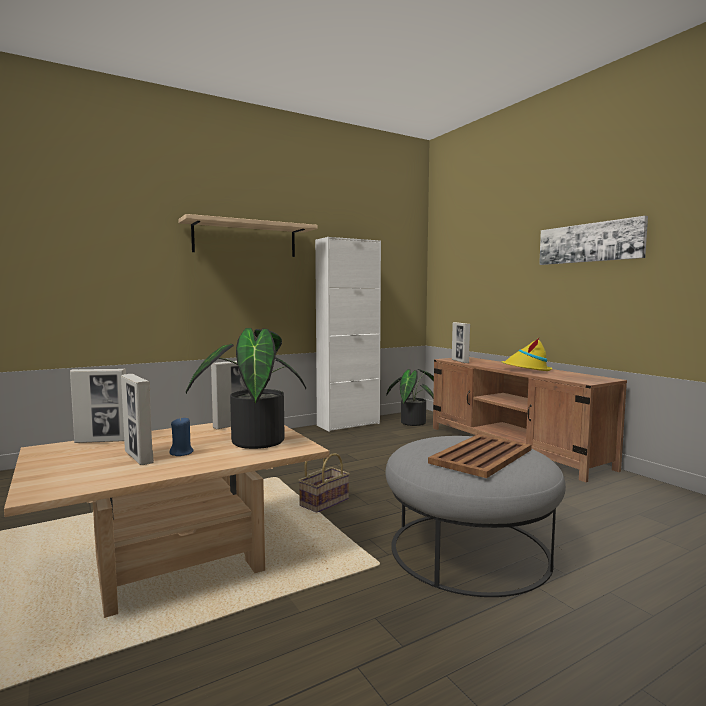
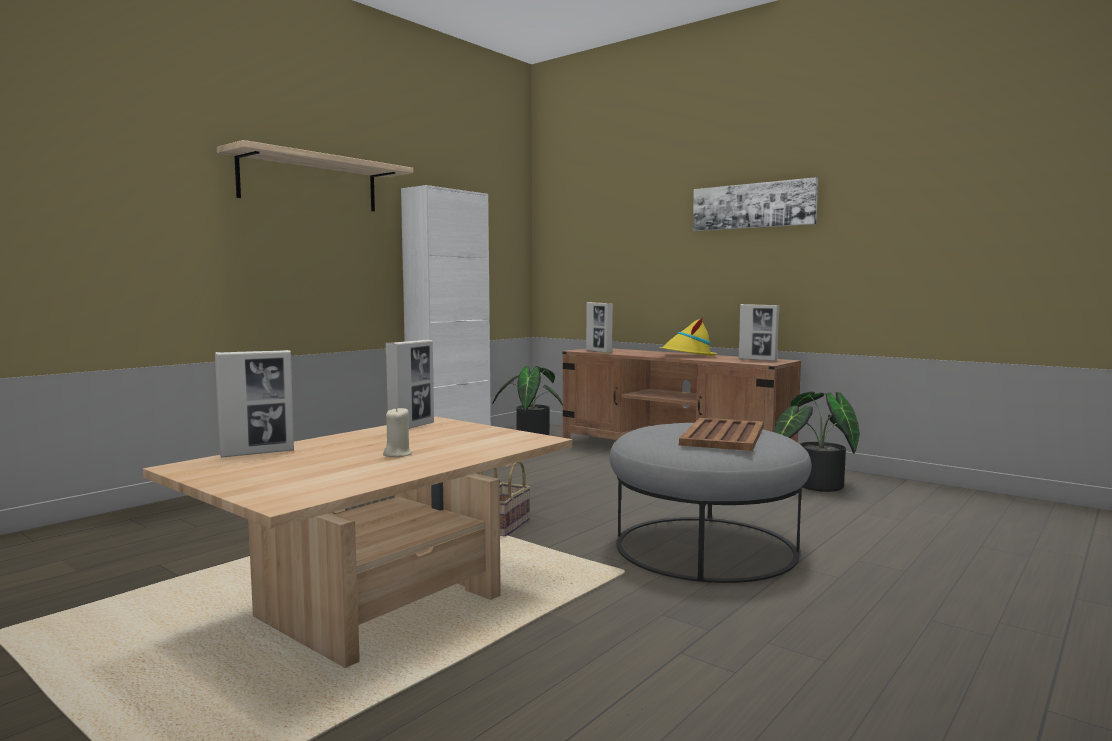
camera: 20 degrees left, 0 degrees up
picture frame [121,374,154,465] -> picture frame moved to [738,304,780,361]
blue candle [169,417,193,456] -> beige candle [383,407,412,457]
potted plant [186,328,306,449] -> potted plant moved to [774,391,860,492]

